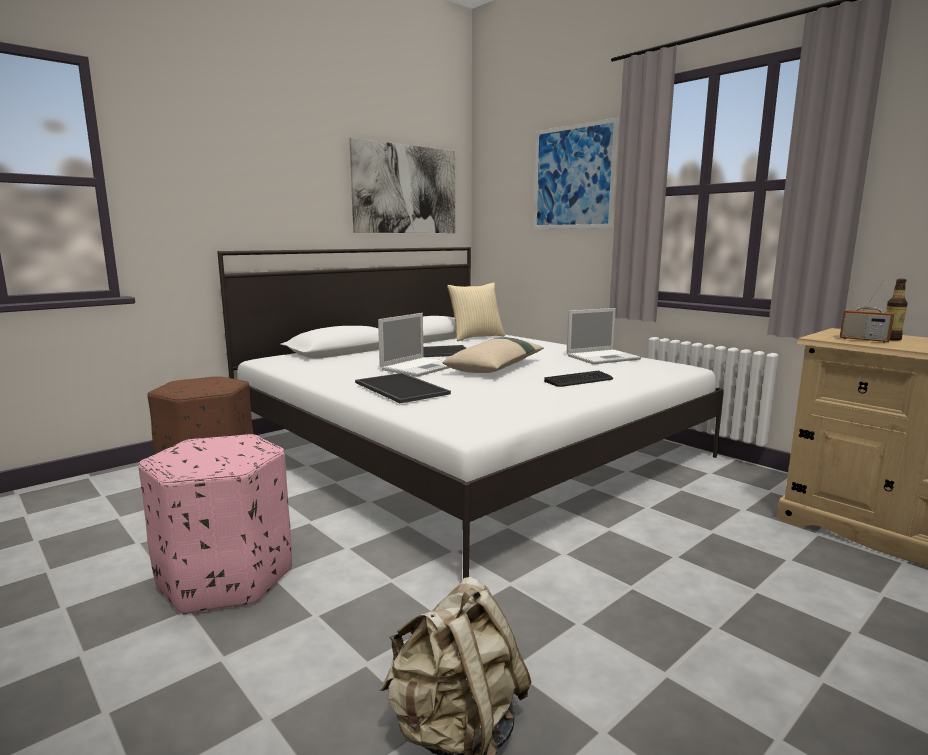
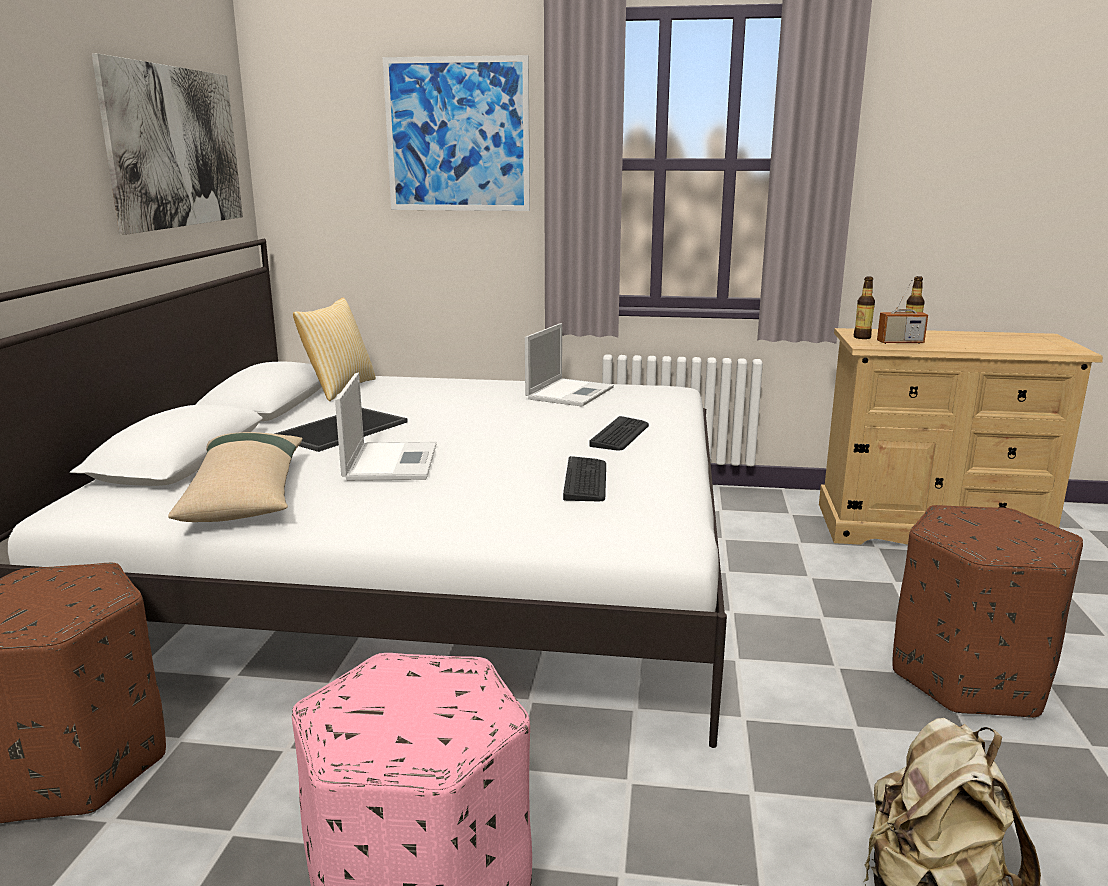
camera: 40 degrees left, 5 degrees up
tray [355,373,451,403] -> none
beige pillow [443,337,544,373] -> beige pillow moved to [168,432,303,522]
none -> keyboard [563,456,606,501]
none -> bottle [854,276,875,339]
none -> brown ottoman [892,505,1083,718]

